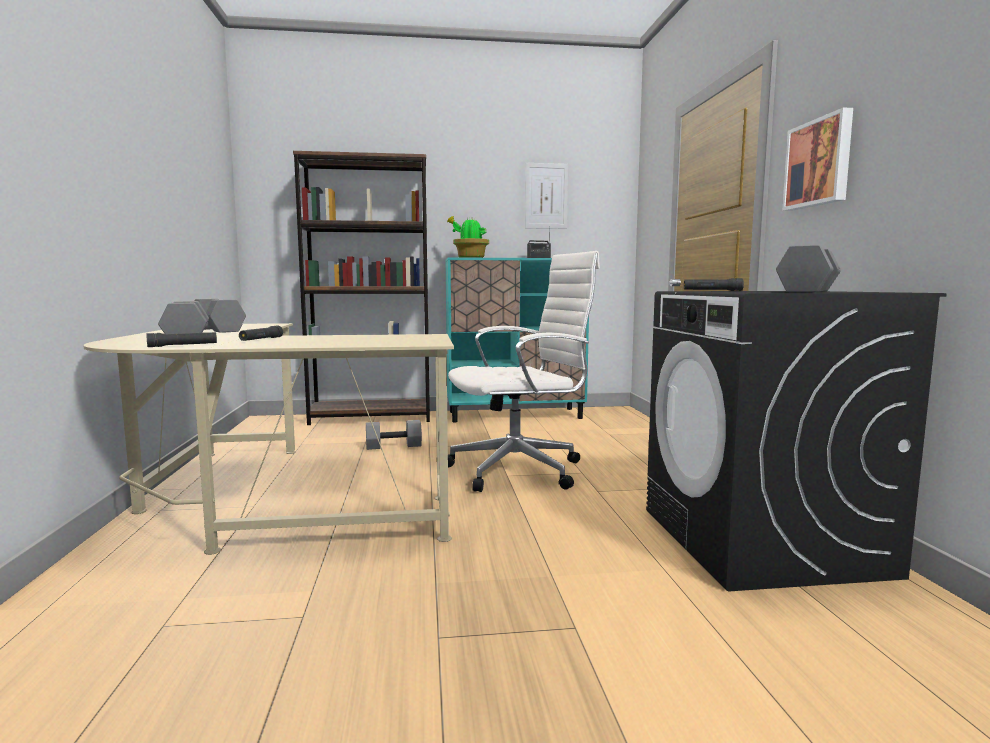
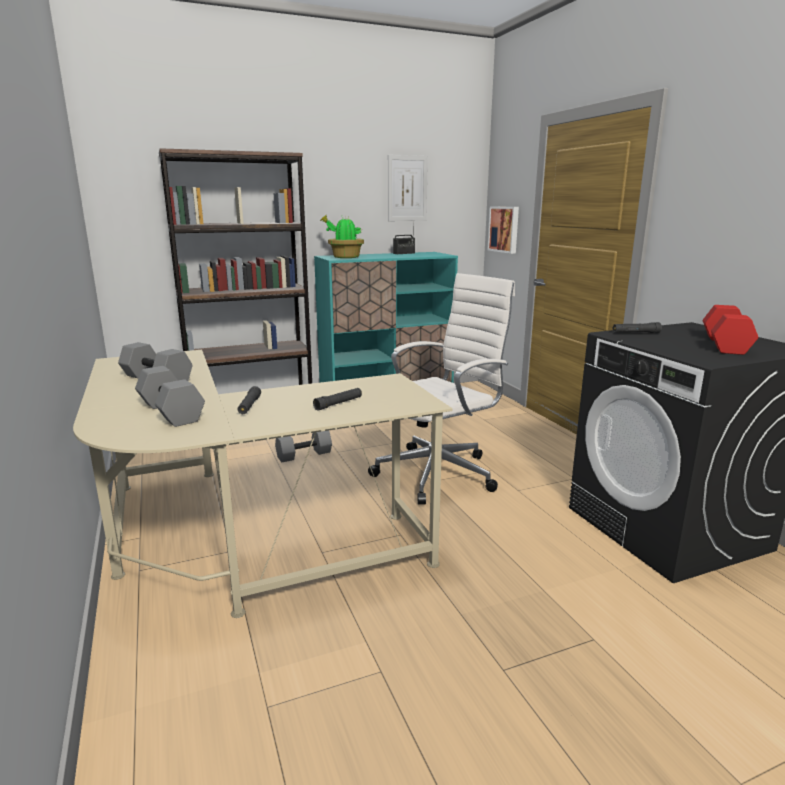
camera: 15 degrees left, 10 degrees up
black flashlight [146,332,217,347] -> black flashlight moved to [313,388,362,411]
grey dumbbell [776,245,841,292] -> red dumbbell [703,305,758,355]
picture [782,107,853,211] -> picture moved to [488,207,519,254]

